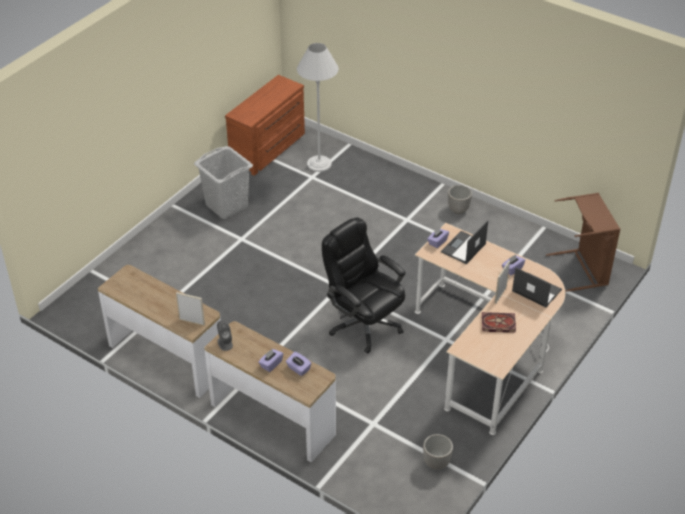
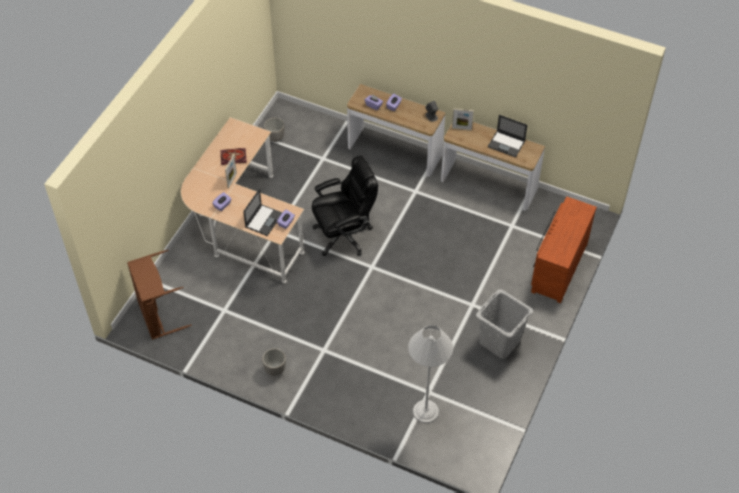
camera: 170 degrees right, 10 degrees up
brown dresser [225,75,305,176] -> brown dresser moved to [531,196,597,303]
black office chair [322,217,406,354] -> black office chair turned 60 degrees counterclockwise [312,155,378,256]
laptop [512,267,562,308] -> laptop moved to [488,115,528,158]

